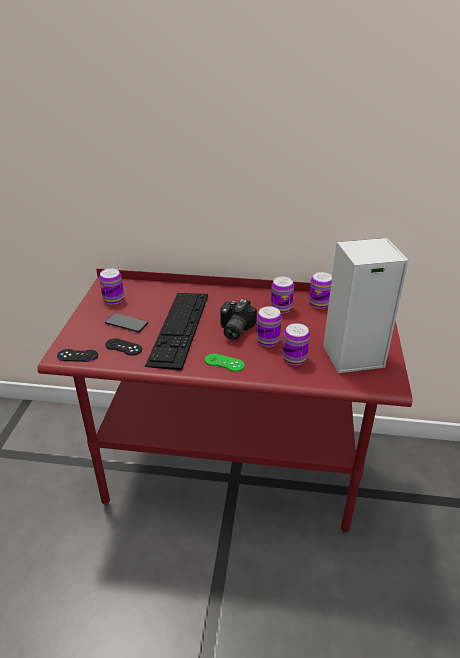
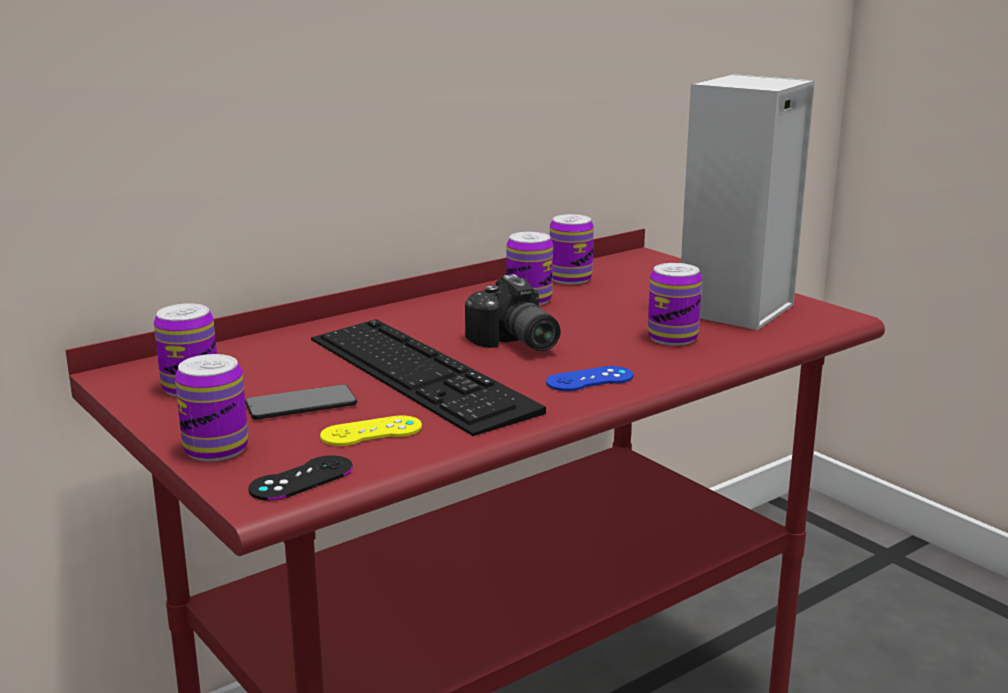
camera: 45 degrees left, 15 degrees down
black game controller [105,338,142,356] -> yellow game controller [320,415,422,446]
green game controller [205,353,245,372] -> blue game controller [546,366,633,391]
can [256,306,282,347] -> can moved to [175,354,248,461]

